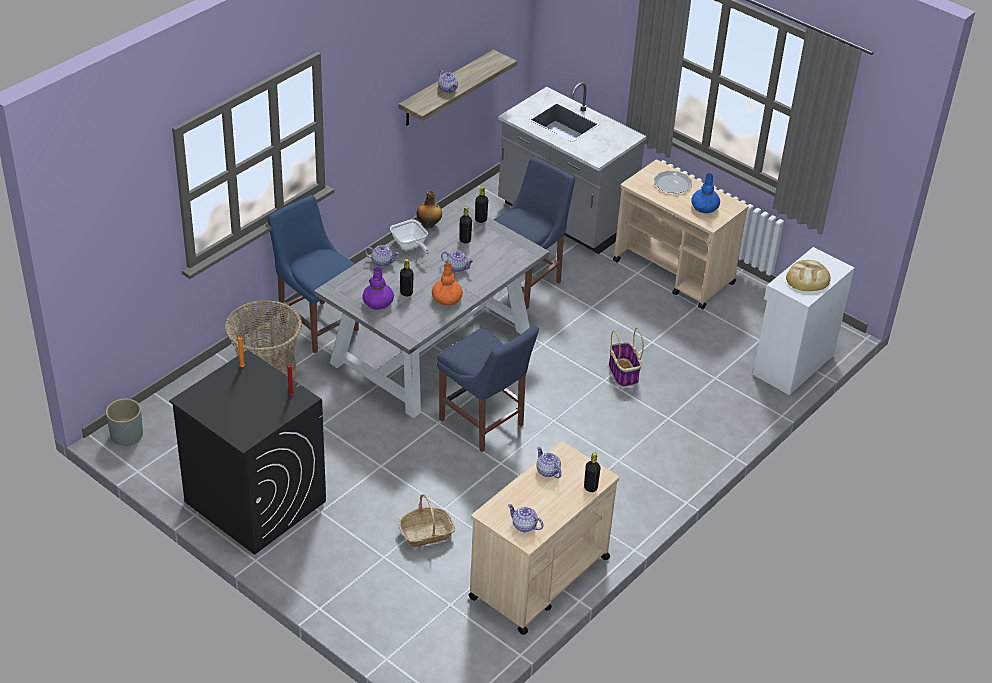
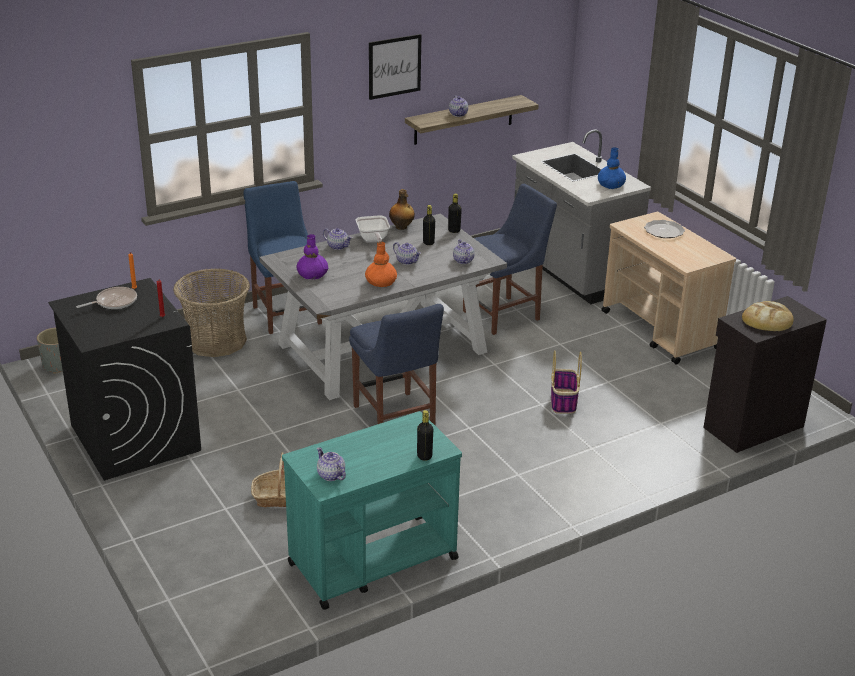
camera: 20 degrees right, 10 degrees down
black bottle [400,259,414,296] -> none
beige cart [469,441,619,635] -> turquoise cart [282,411,462,610]
teapot [537,447,562,478] -> teapot moved to [453,239,475,264]
blue vase [691,173,720,214] -> blue vase moved to [598,148,626,189]
white cabinet [753,247,854,395] -> black cabinet [703,296,827,453]
none -> frying pan [76,287,137,309]
none -> picture [369,34,422,100]

